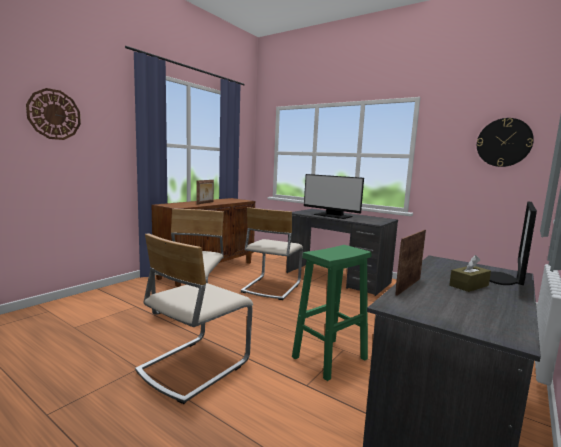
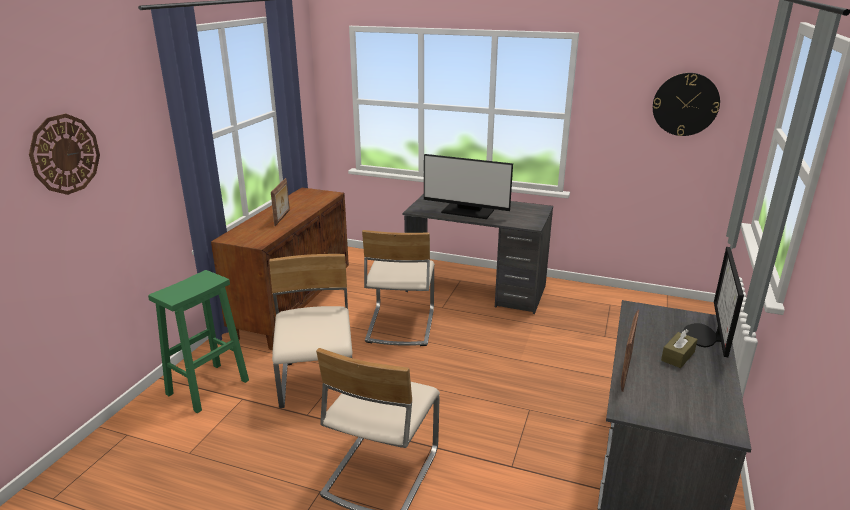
camera: 15 degrees left, 15 degrees up
green stool [292,245,372,381] -> green stool moved to [148,270,249,413]

